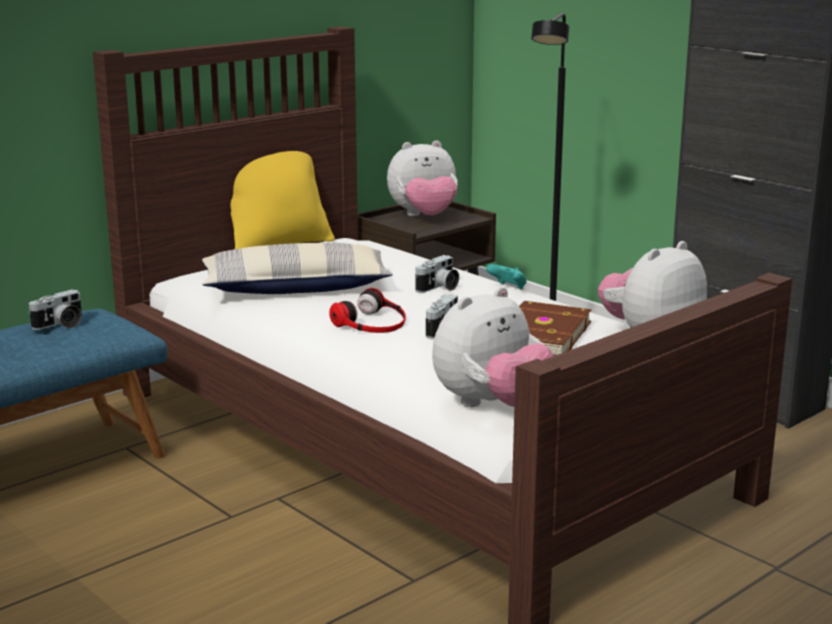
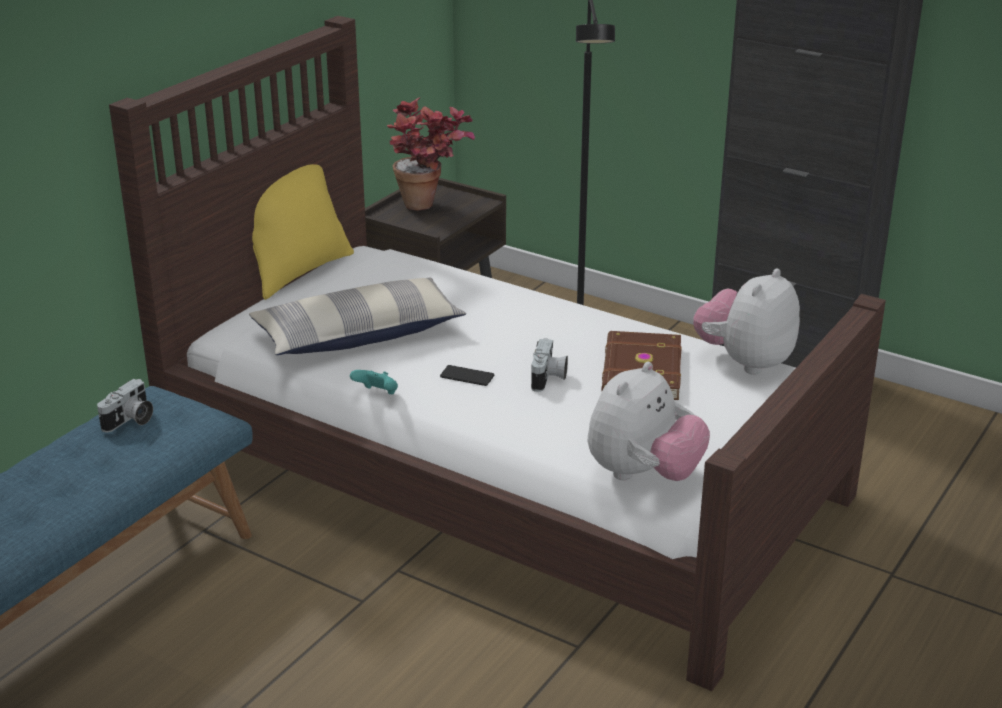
camera: 15 degrees left, 10 degrees up
headphones [329,288,406,333] -> phone [440,365,494,386]
plush toy [387,140,458,216] -> potted plant [387,97,475,211]
camera [415,255,459,293] -> none
turquoise game controller [486,264,527,289] -> turquoise game controller moved to [350,370,398,394]

